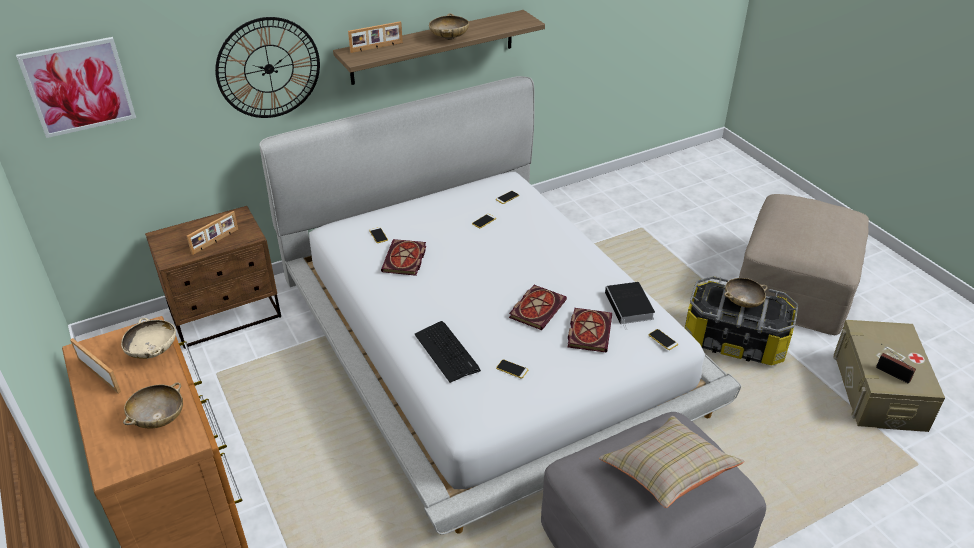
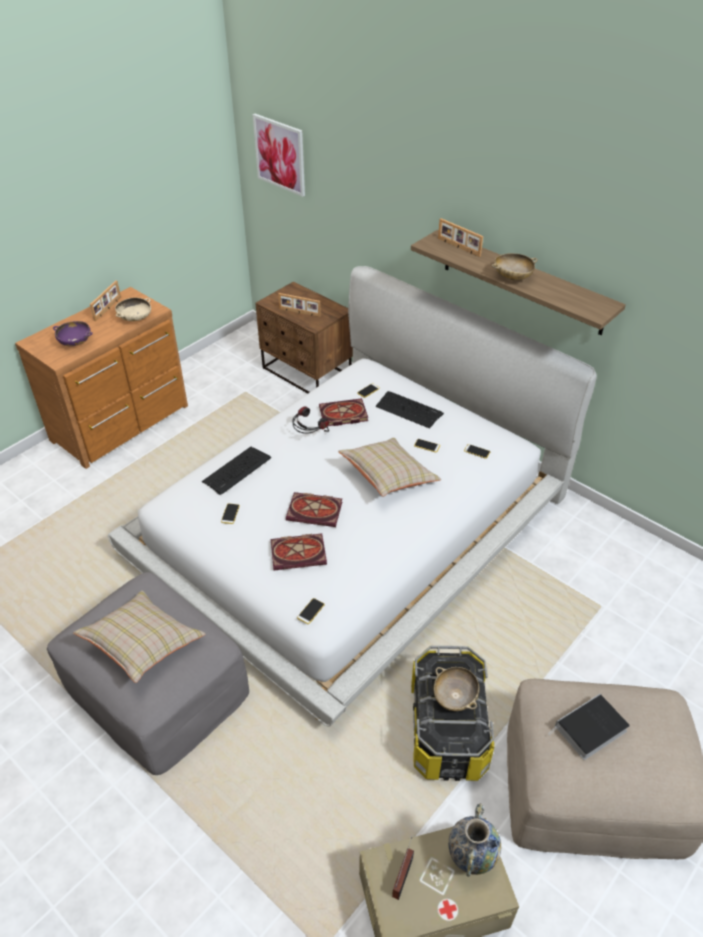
camera: 70 degrees right, 5 degrees up
beige bowl [123,382,183,429] -> purple bowl [53,321,93,346]
wall clock [215,17,320,118] -> none
book [605,282,655,330] -> book moved to [548,694,630,760]
none -> headphones [292,407,329,434]
none -> beige pillow [338,438,441,497]
none -> keyboard [376,391,444,428]
none -> vase [448,803,501,877]

